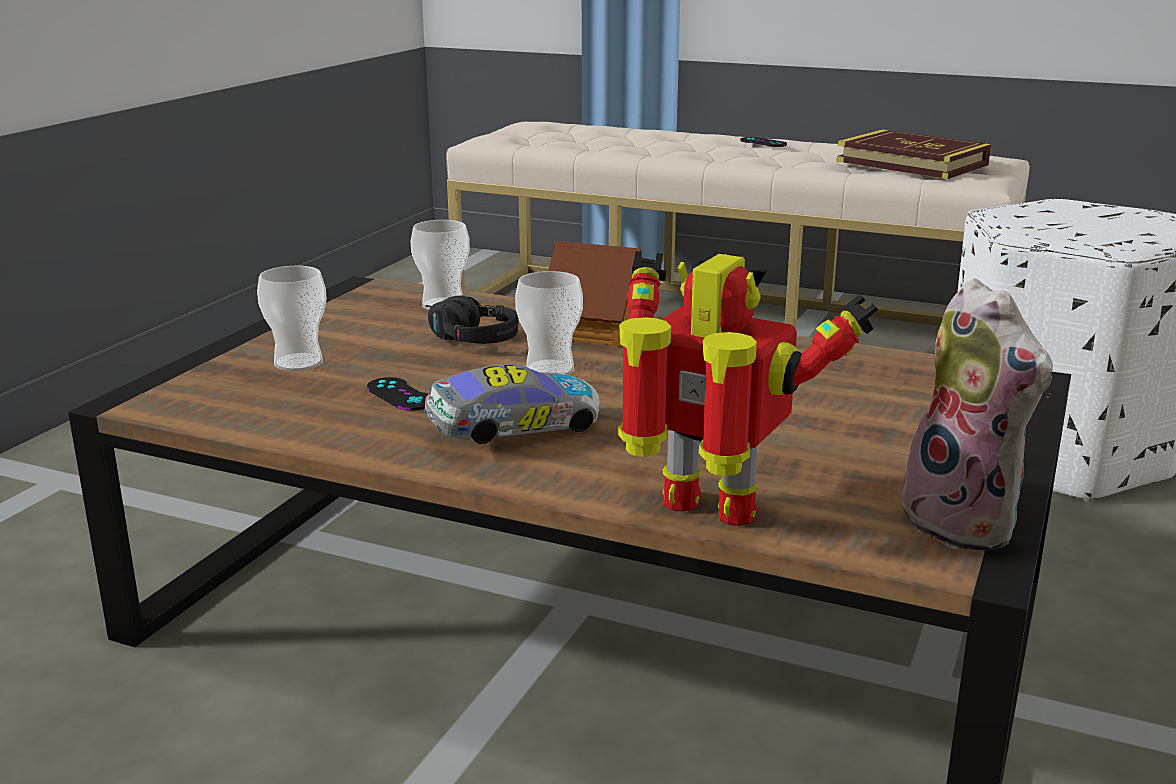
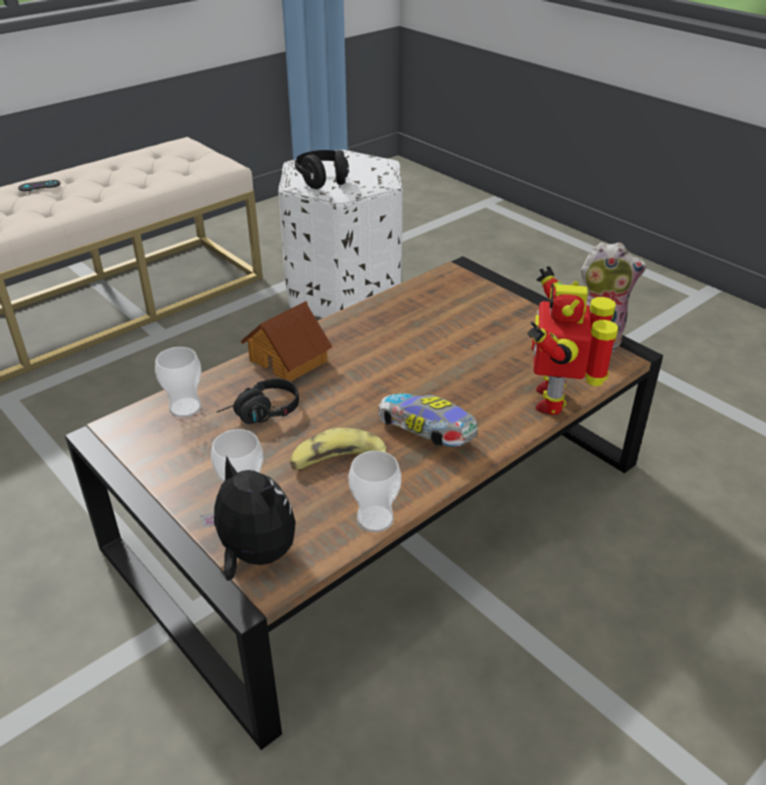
camera: 65 degrees left, 15 degrees up
black game controller [367,377,429,411] -> banana [290,428,386,470]
toy car [423,364,600,444] -> toy car turned 45 degrees counterclockwise [378,393,478,446]
cup [515,271,583,375] -> cup moved to [348,451,401,532]
toy robot [618,251,878,526] -> toy robot turned 45 degrees counterclockwise [527,266,618,415]
book [837,129,991,179] -> none
none -> plush toy [200,456,296,581]
none -> black headphones [294,150,349,189]

